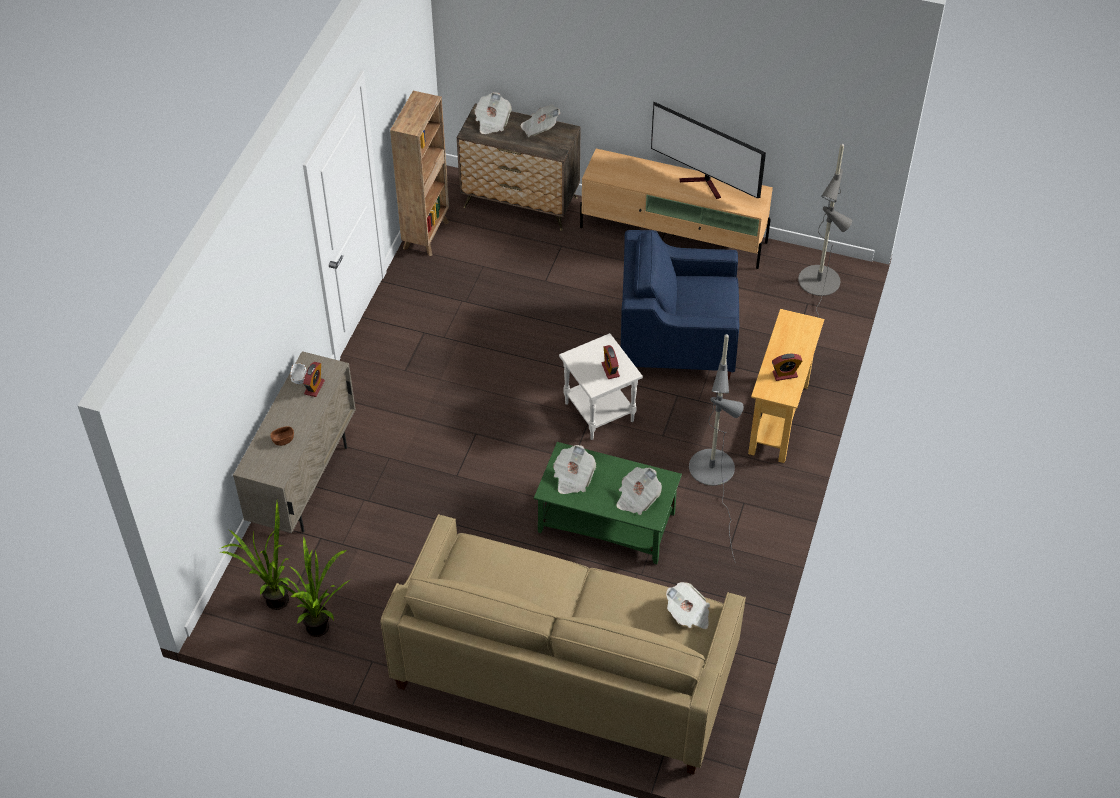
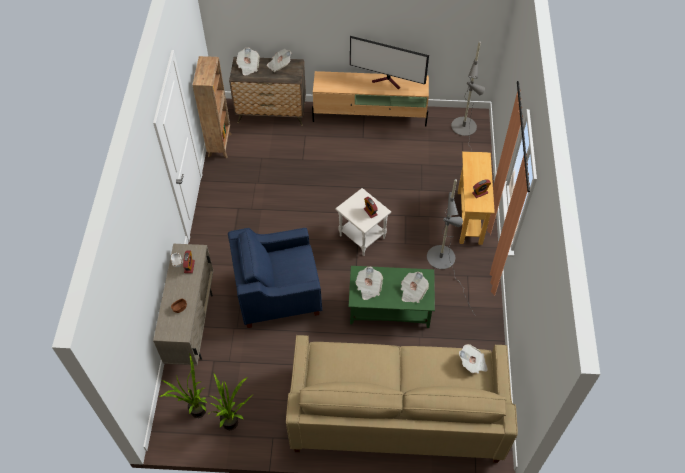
camera: 15 degrees left, 5 degrees up
blue armchair [621,230,739,381] -> blue armchair moved to [228,228,322,328]

